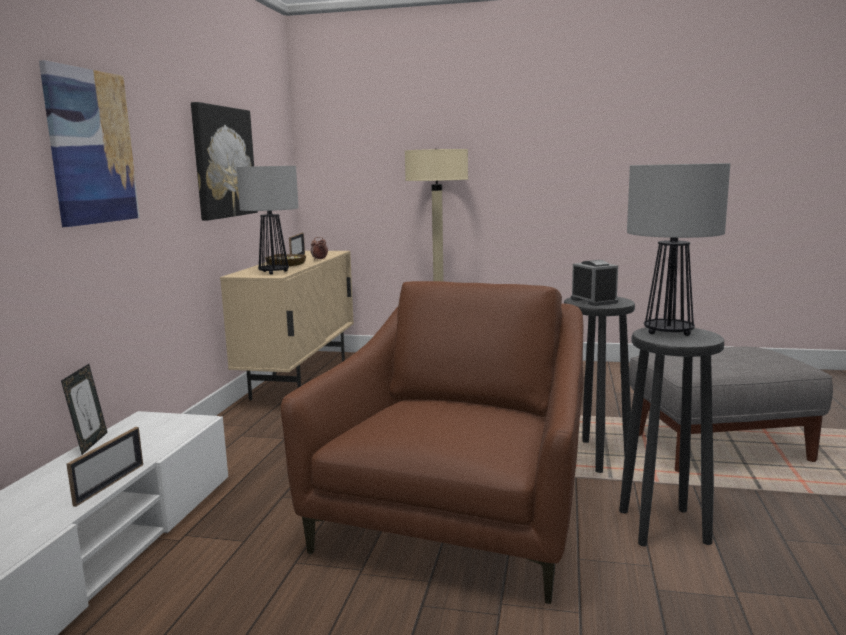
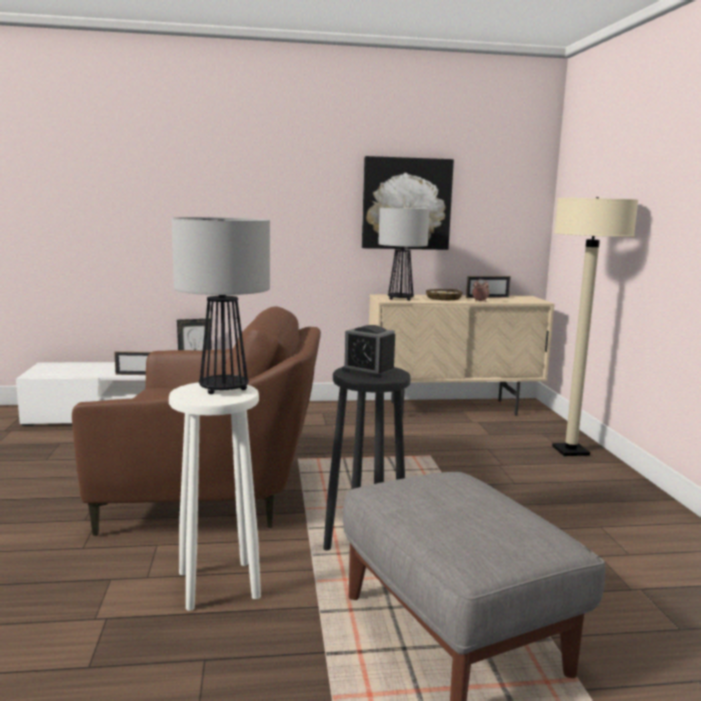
camera: 70 degrees right, 0 degrees up
picture [39,60,140,227] -> none
alarm clock [571,260,618,306] -> alarm clock turned 75 degrees clockwise [342,325,396,378]
black stool [619,327,724,546] -> white stool [169,382,261,611]

